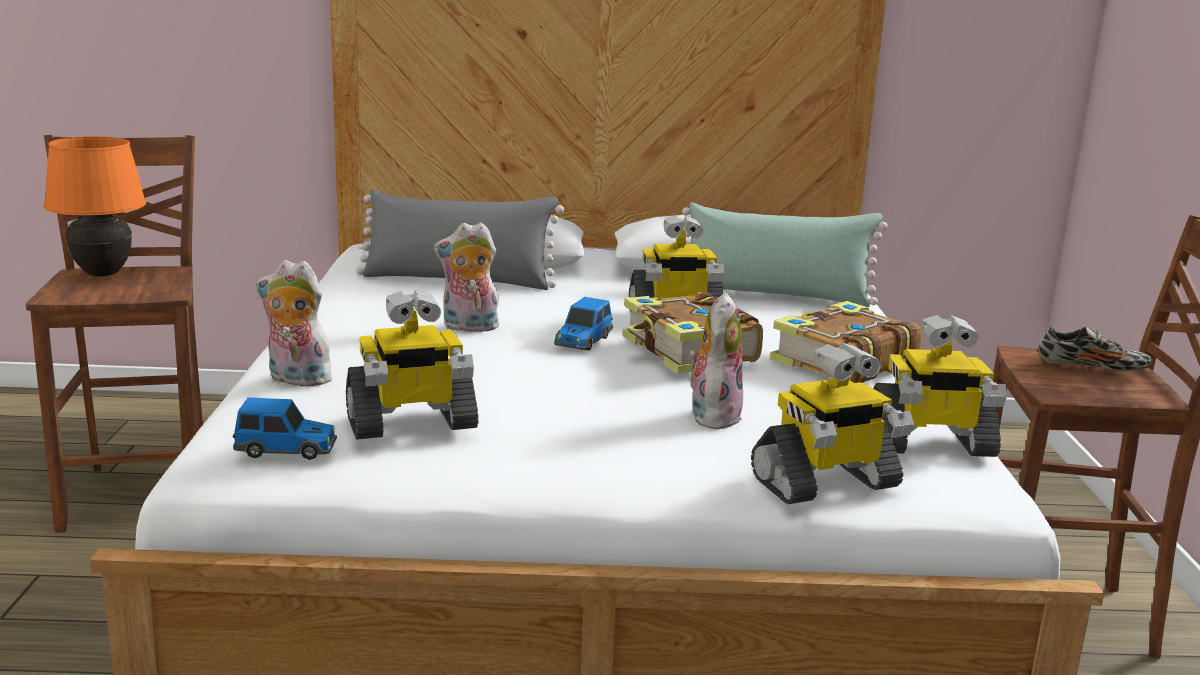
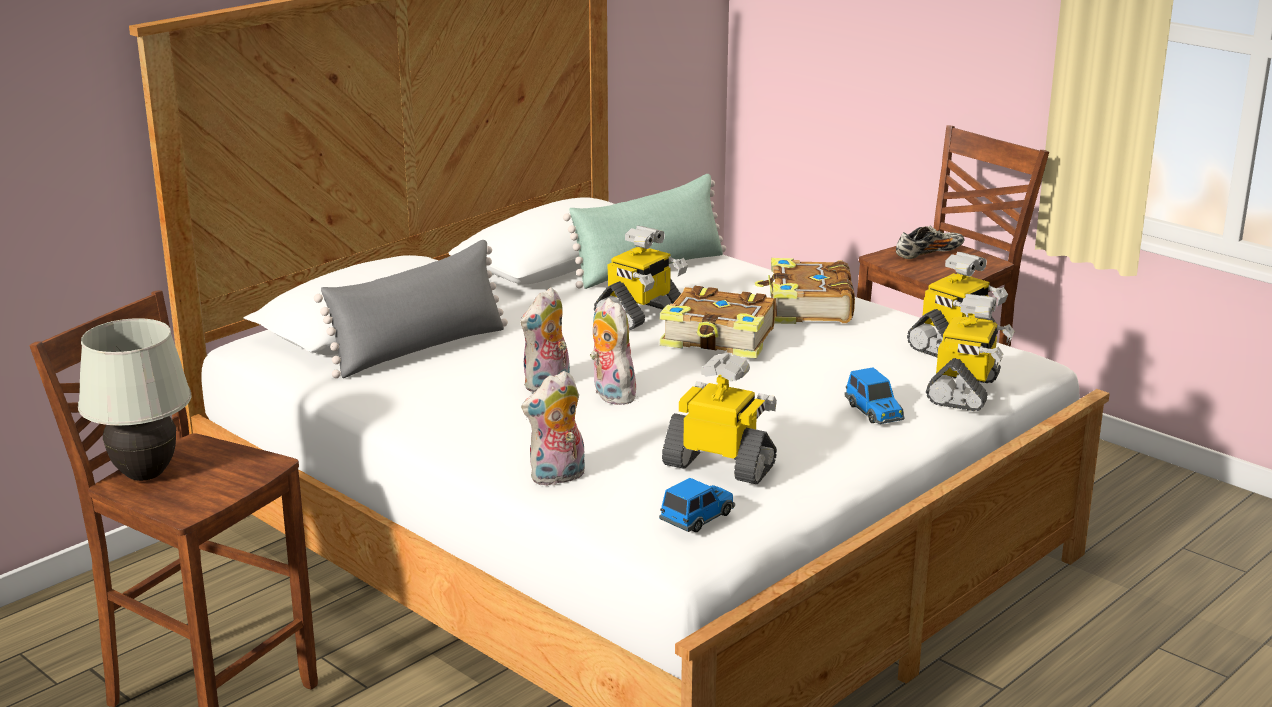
camera: 45 degrees left, 5 degrees up
orange table lamp [44,136,146,276] -> white table lamp [78,318,192,481]
toy robot [346,290,479,440] -> toy robot turned 90 degrees counterclockwise [662,353,777,484]
toy car [554,297,613,351] -> toy car moved to [845,367,905,424]
plush toy [688,292,743,429] -> plush toy moved to [590,298,636,405]

